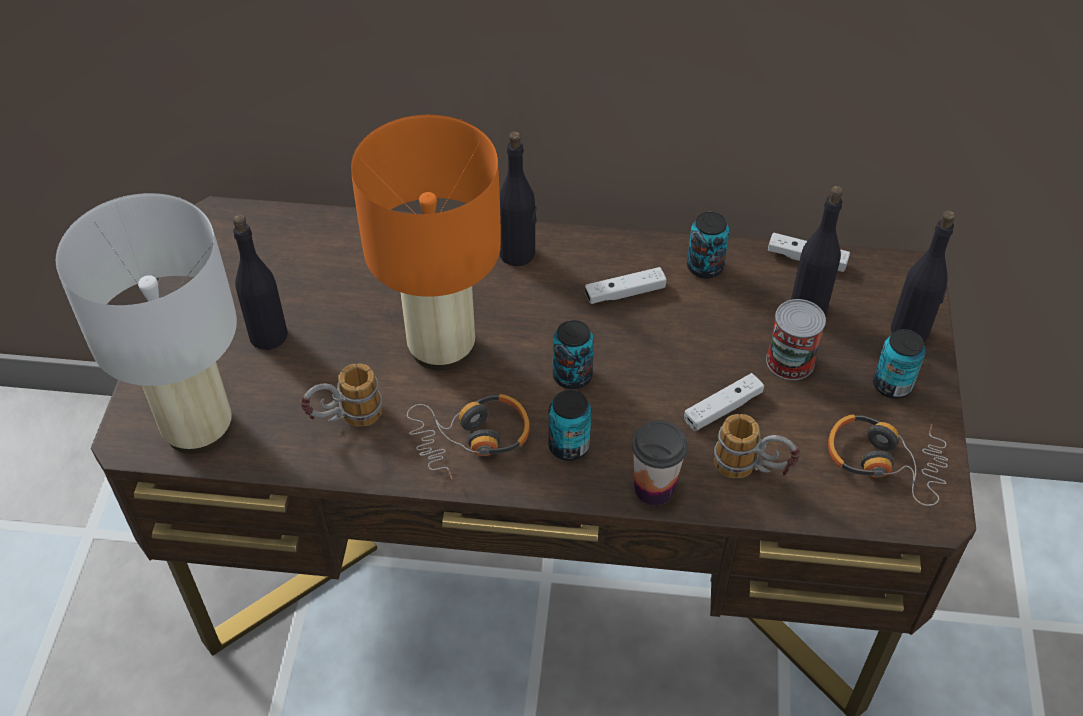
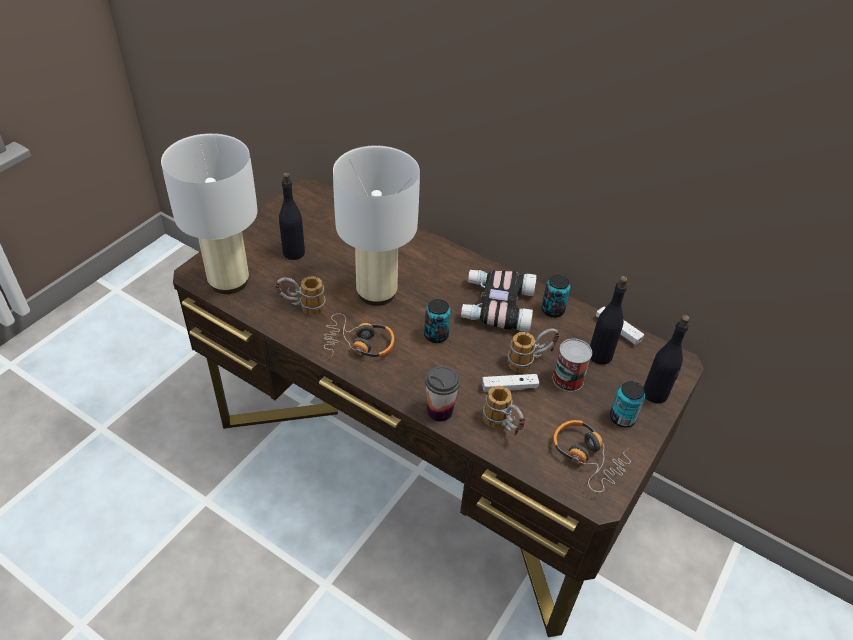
camera: 25 degrees right, 5 degrees down
orange table lamp [351,115,501,371] -> white table lamp [333,145,420,306]
black bottle [500,131,537,266] -> none
can [548,390,591,461] -> none
white game controller [585,267,667,304] -> binoculars [461,270,537,332]
none -> mug [507,328,560,372]

